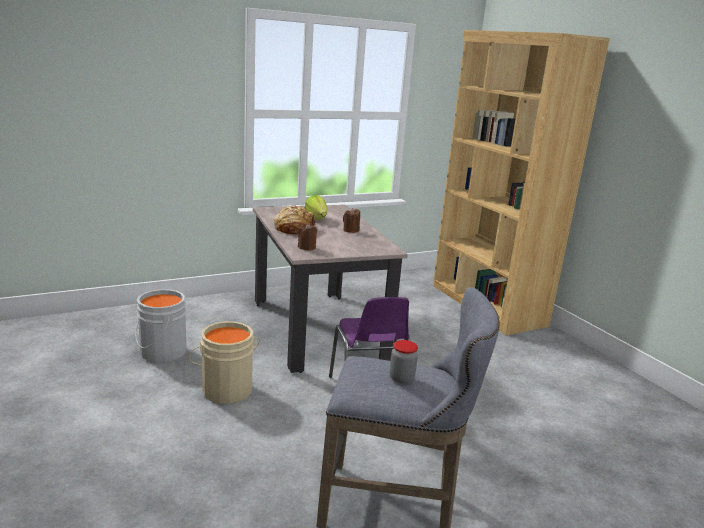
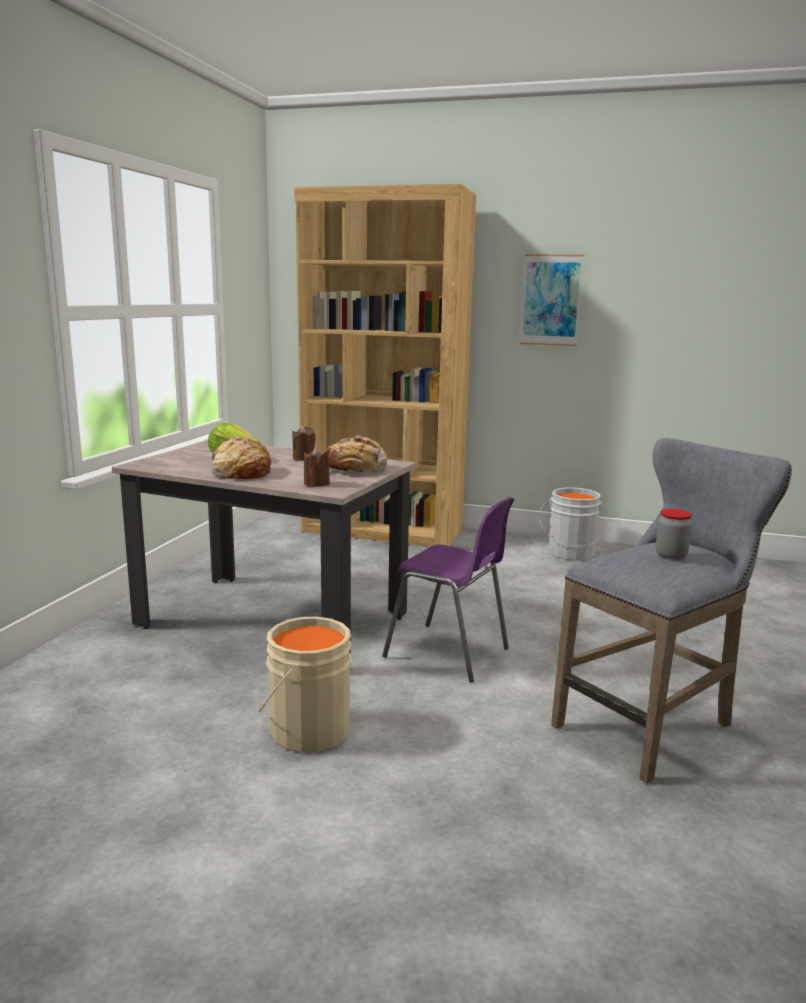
camera: 45 degrees left, 5 degrees down
grey bucket [135,289,187,363] -> grey bucket moved to [540,487,611,561]
none -> bread [328,435,388,473]
none -> picture [520,254,584,346]

